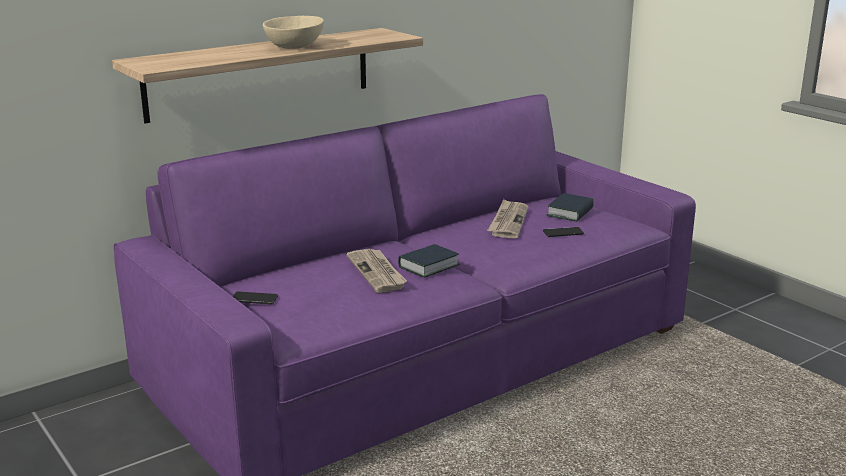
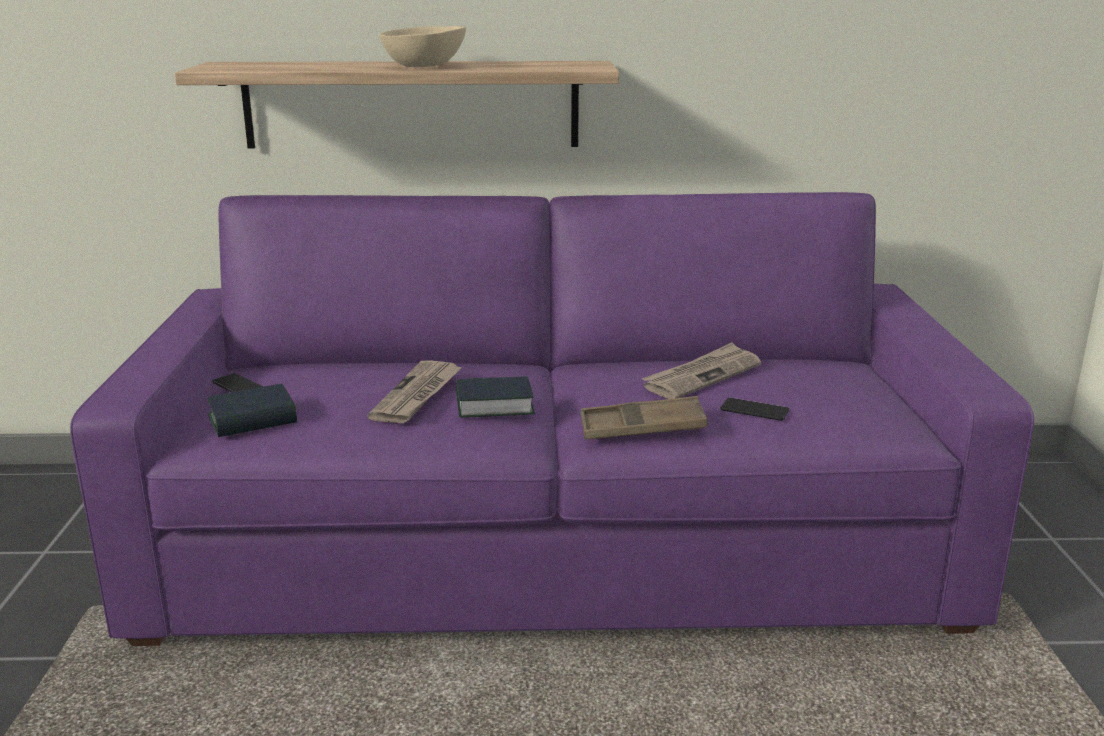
camera: 35 degrees right, 0 degrees up
book [546,193,594,222] -> book moved to [208,384,297,437]
none -> brown tray [580,396,707,439]

